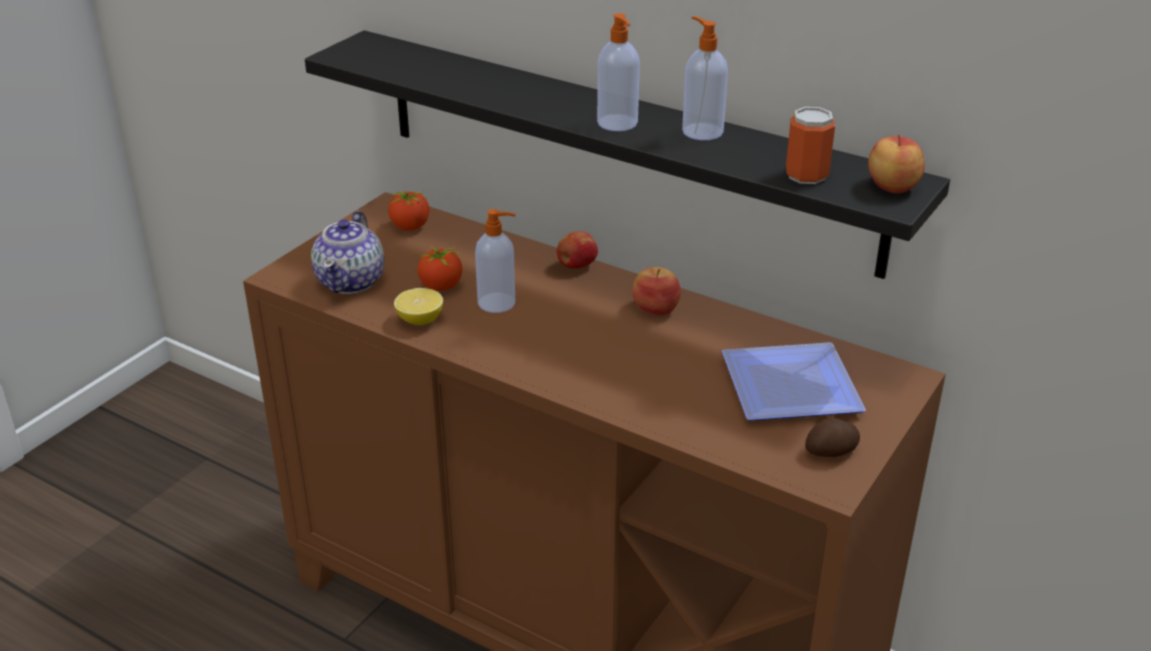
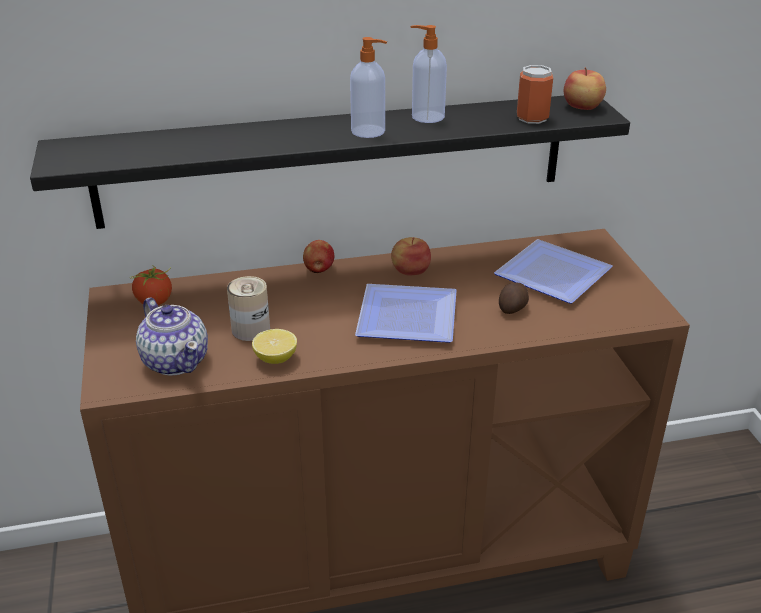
camera: 45 degrees left, 0 degrees up
tomato [413,246,463,291] -> can [227,276,270,341]
soap dispenser [475,209,516,313] -> none
potato [805,418,860,457] -> potato moved to [499,282,529,314]
none -> plate [355,284,457,343]

